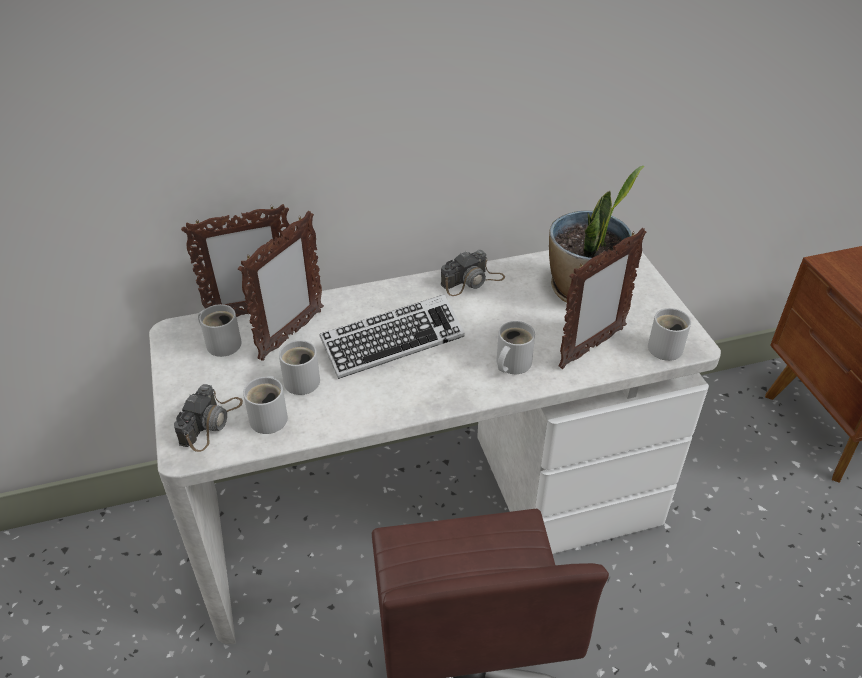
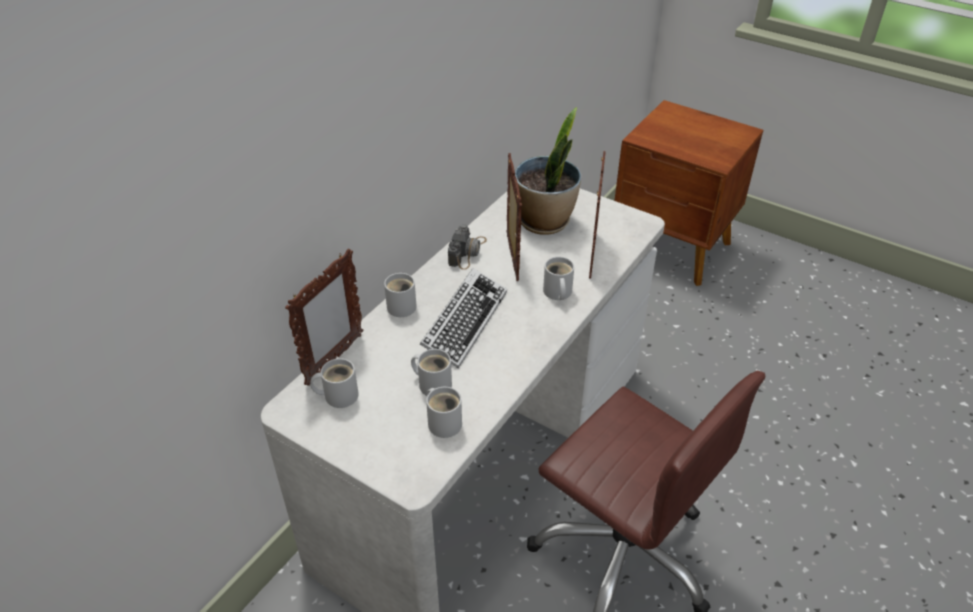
camera: 40 degrees left, 0 degrees up
camera [174,384,243,452] -> none
picture frame [238,211,324,361] -> picture frame moved to [507,153,522,281]
white mug [648,308,691,361] -> white mug moved to [384,273,417,317]

